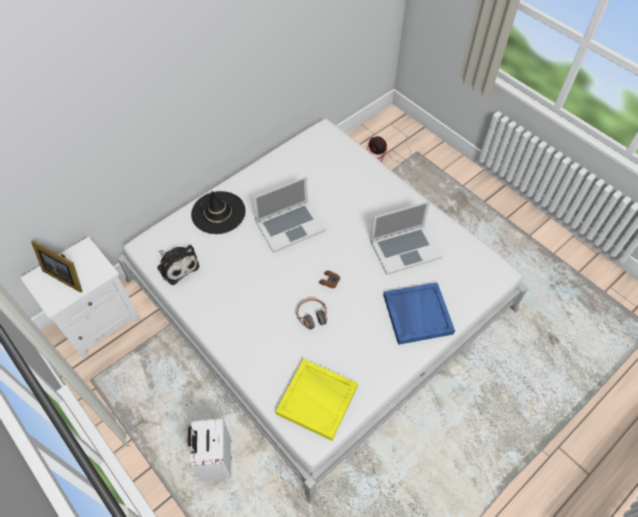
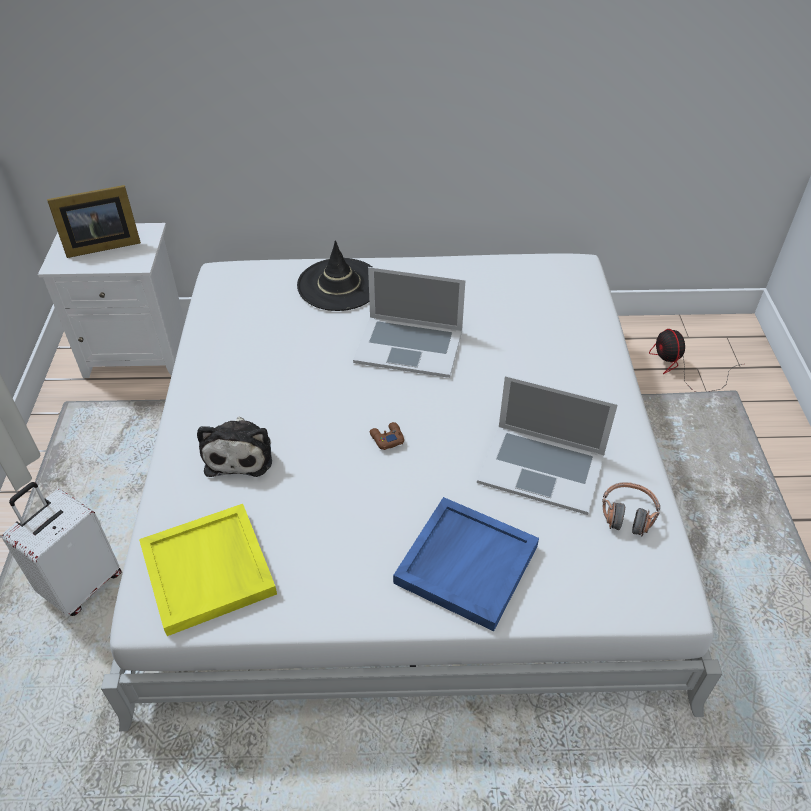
camera: 40 degrees right, 10 degrees down
picture frame [31,240,83,293] -> picture frame turned 90 degrees counterclockwise [47,185,141,258]
plush toy [157,245,199,285] -> plush toy moved to [197,417,272,477]
headphones [296,298,327,330] -> headphones moved to [602,482,660,537]

